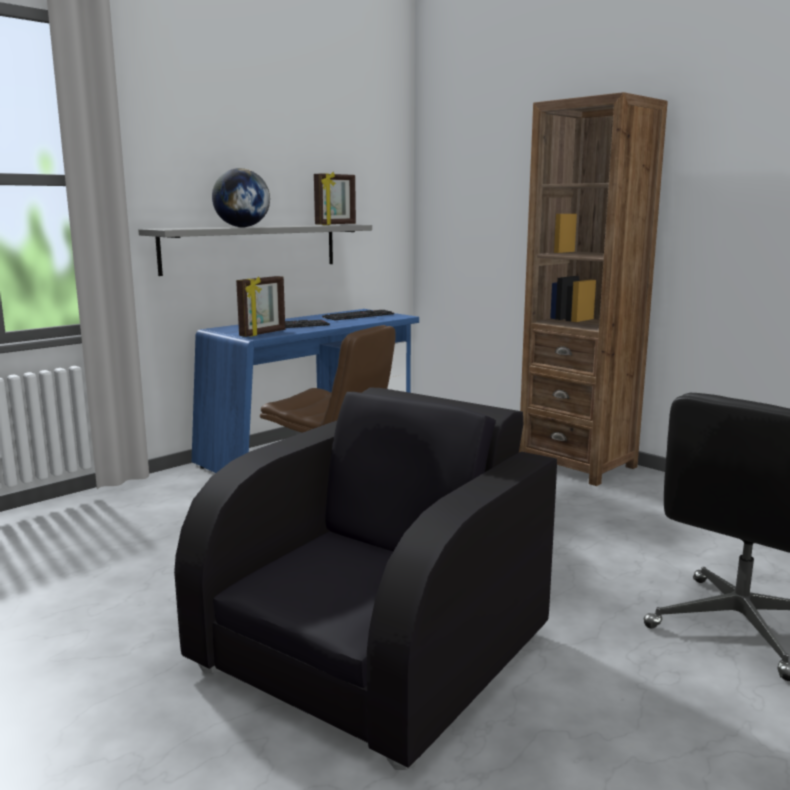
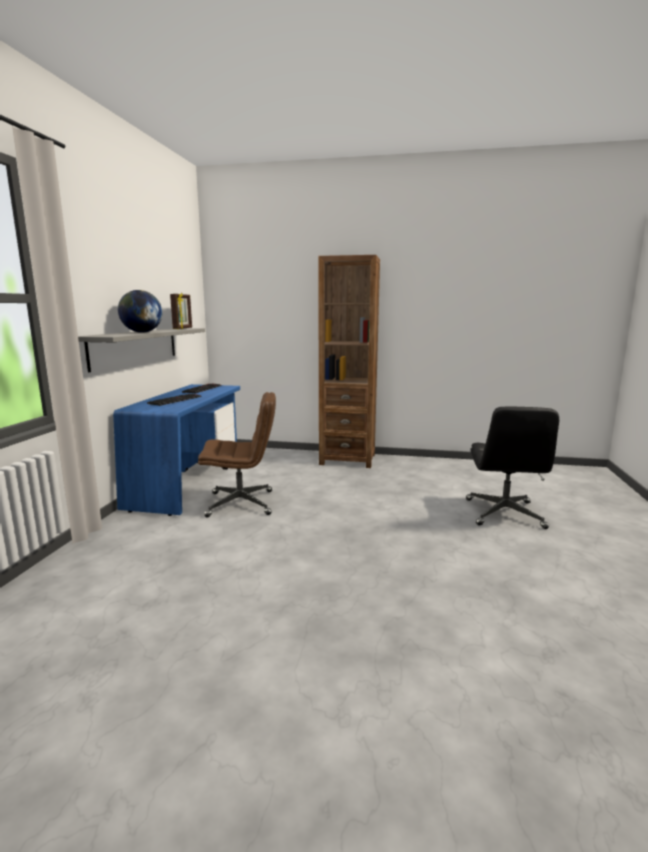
camera: 35 degrees left, 0 degrees up
black armchair [174,388,557,770] -> none
picture frame [236,276,285,337] -> none

